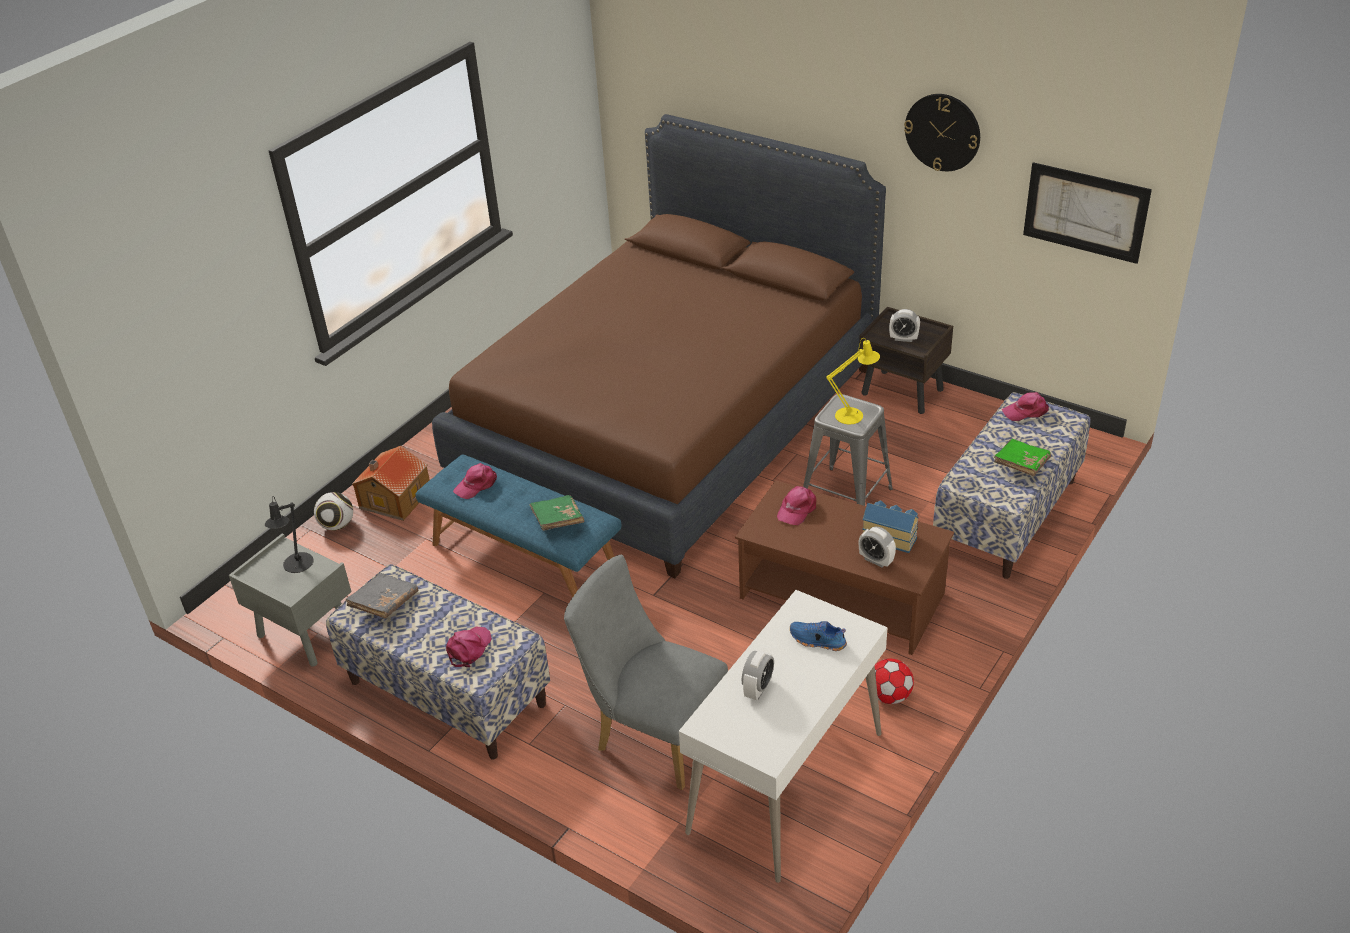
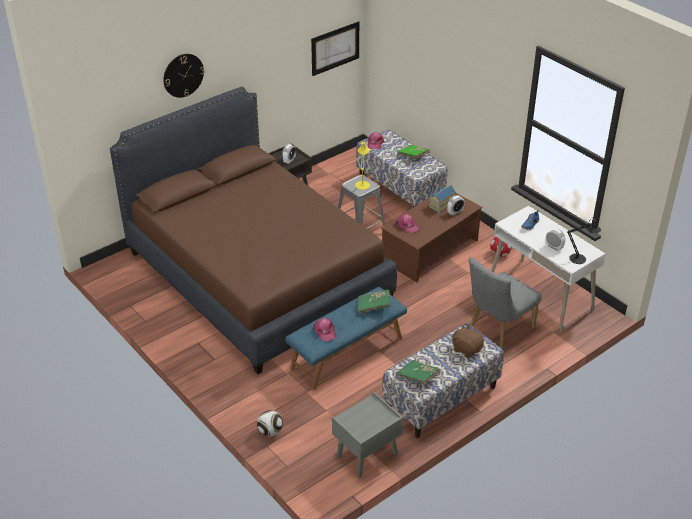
camera: 75 degrees left, 0 degrees up
black table lamp [265,496,314,573] -> black table lamp moved to [567,218,601,264]
grey book [345,573,419,618] -> green book [397,360,440,385]
toy house [352,446,430,521] -> none
pink cap [446,627,492,667] -> brown plush toy [452,325,484,358]
wall clock [904,94,980,171] -> wall clock moved to [163,54,205,98]

